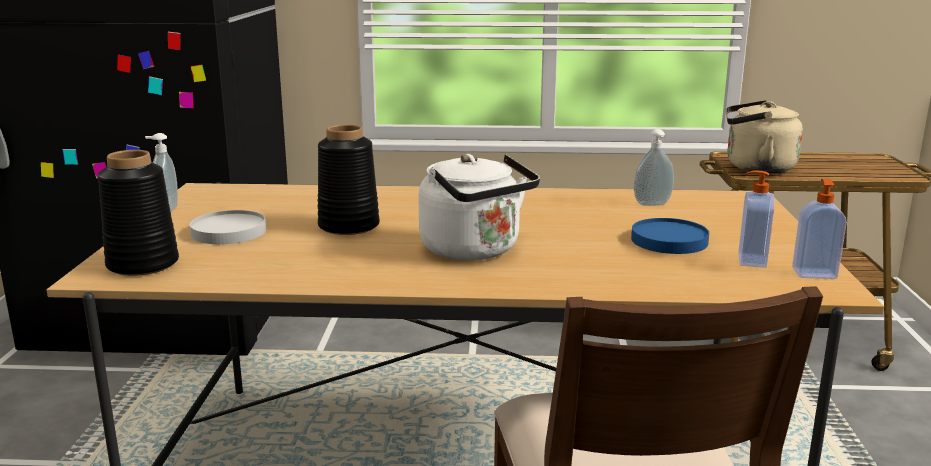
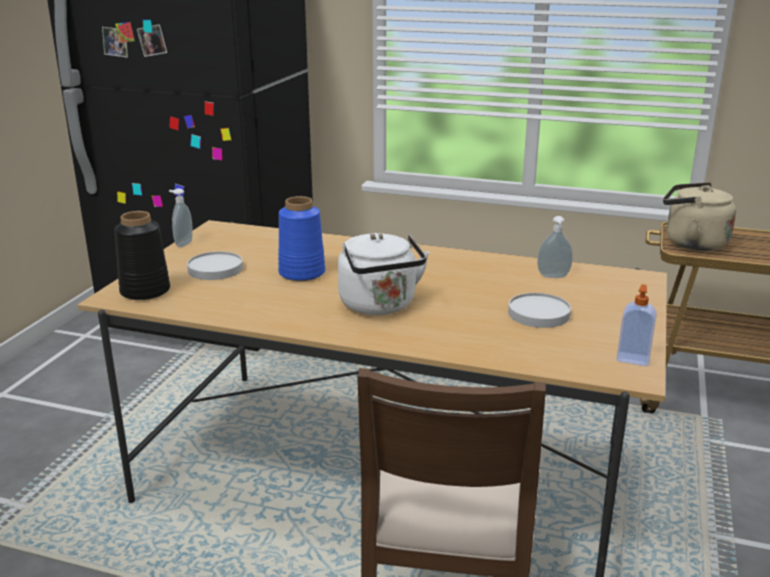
camera: 15 degrees right, 5 degrees up
black vase [318,124,380,235] -> blue vase [278,196,325,281]
blue plate [631,218,709,254] -> white plate [508,293,571,328]
soap dispenser [738,171,774,268] -> none

